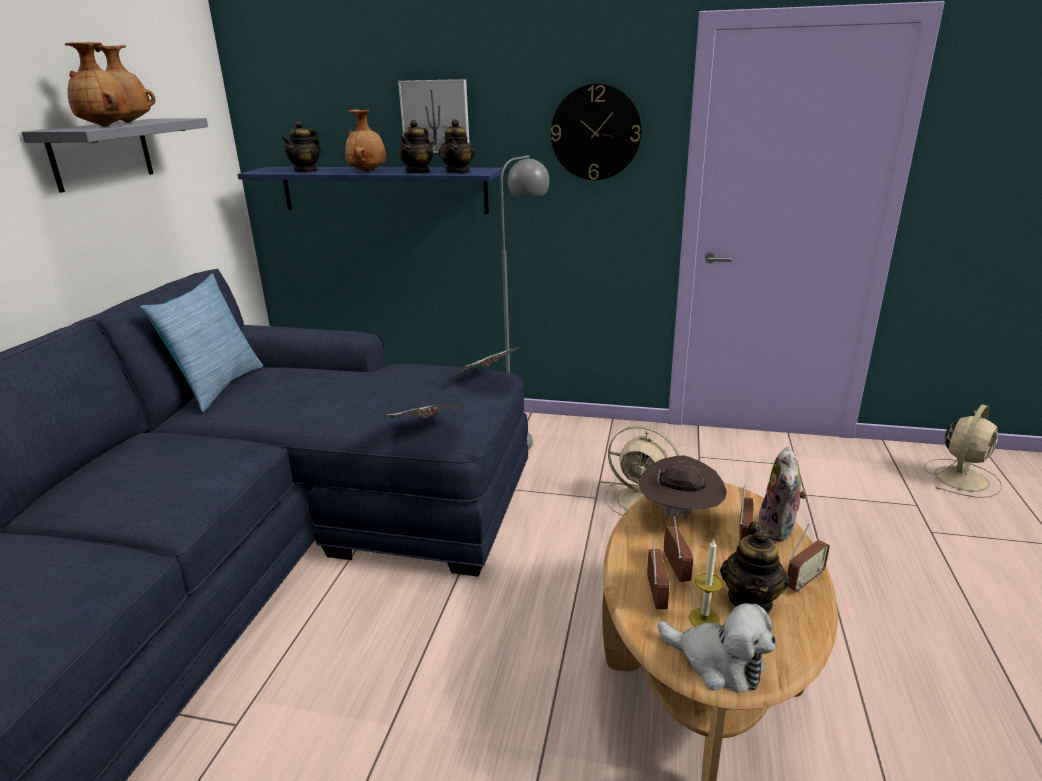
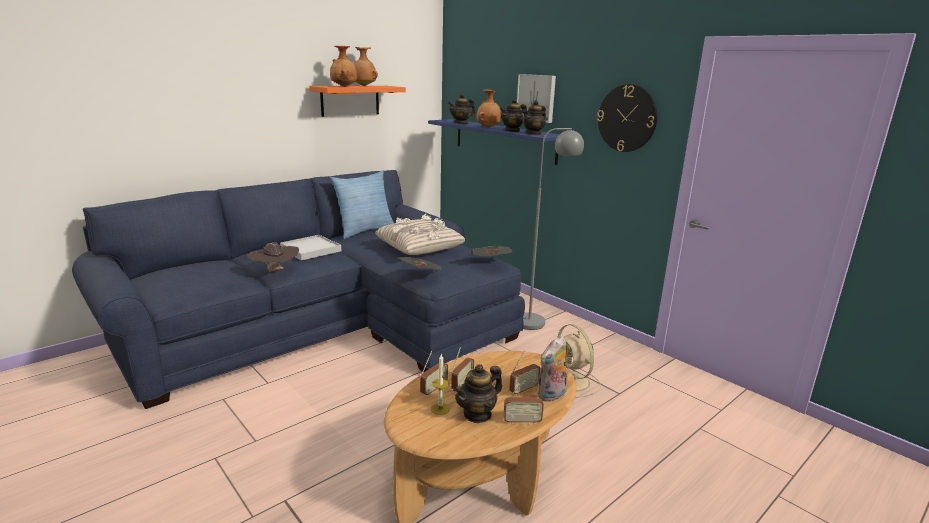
camera: 35 degrees right, 5 degrees down
grey shelf [21,118,208,193] -> orange shelf [309,86,406,117]
brown hat [639,455,727,519] -> brown hat moved to [247,242,299,272]
plush toy [658,603,776,693] -> none
beige fan [924,405,1002,498] -> none
none -> white tray [280,235,341,261]
none -> beige pillow [375,214,465,255]

